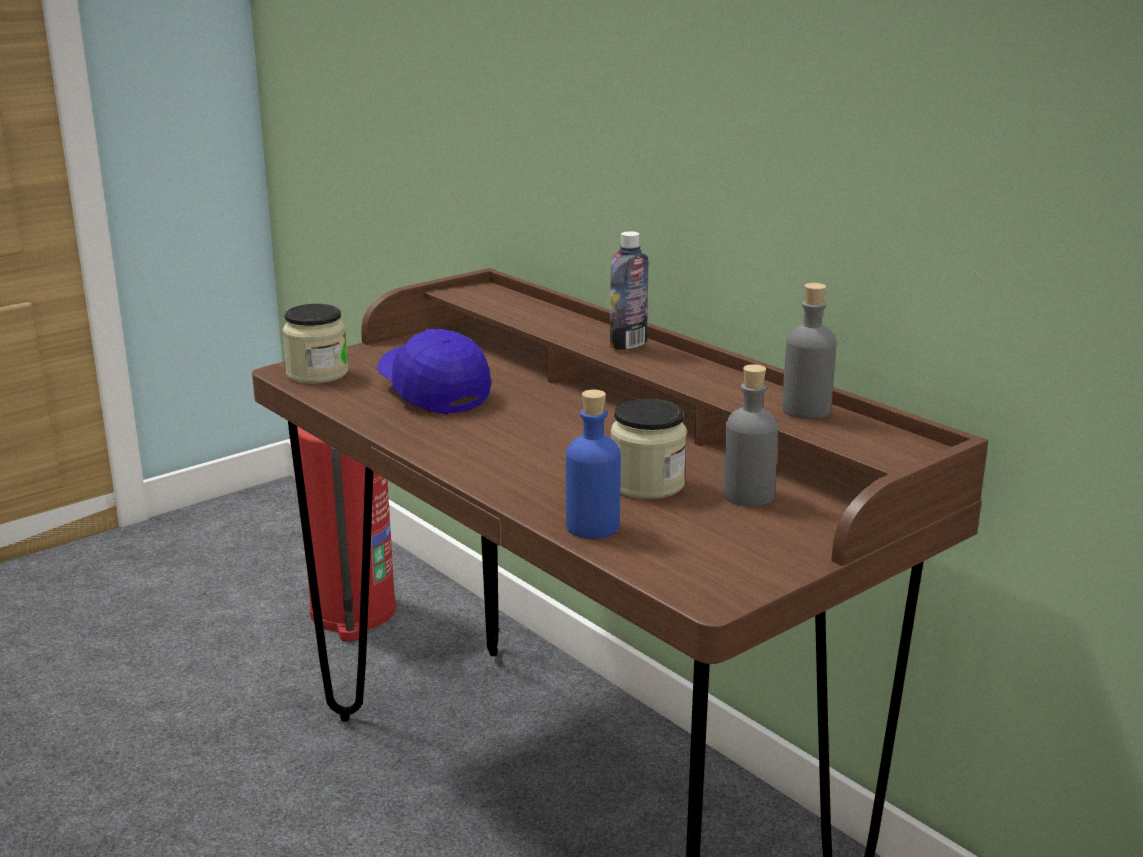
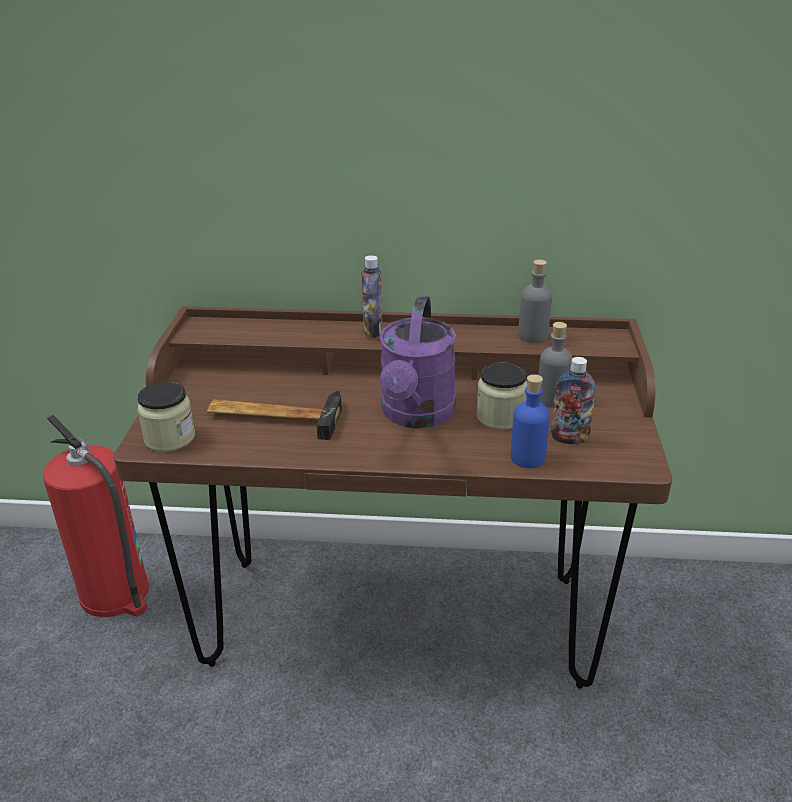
camera: 45 degrees left, 10 degrees up
blue cap [377,329,491,415] -> hammer [207,391,342,440]
none -> purple watering can [380,296,456,428]
none -> bottle [551,357,596,444]

